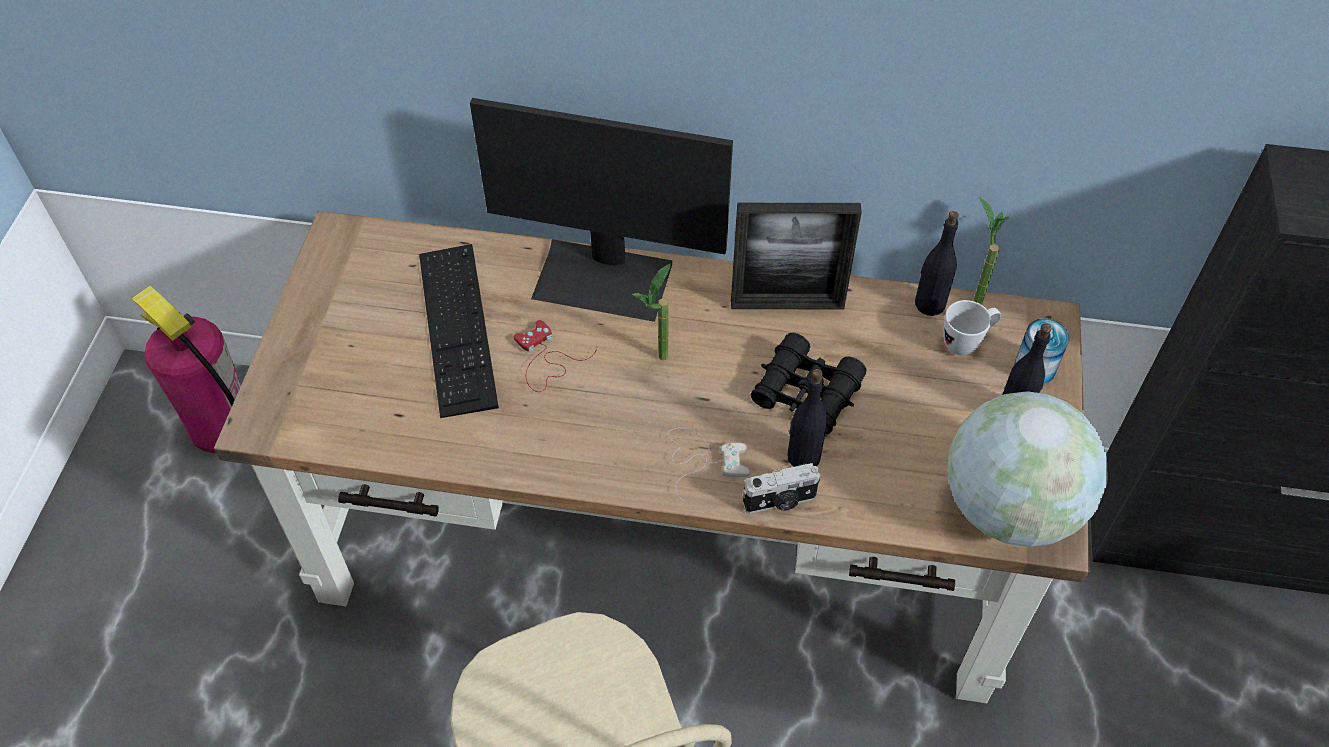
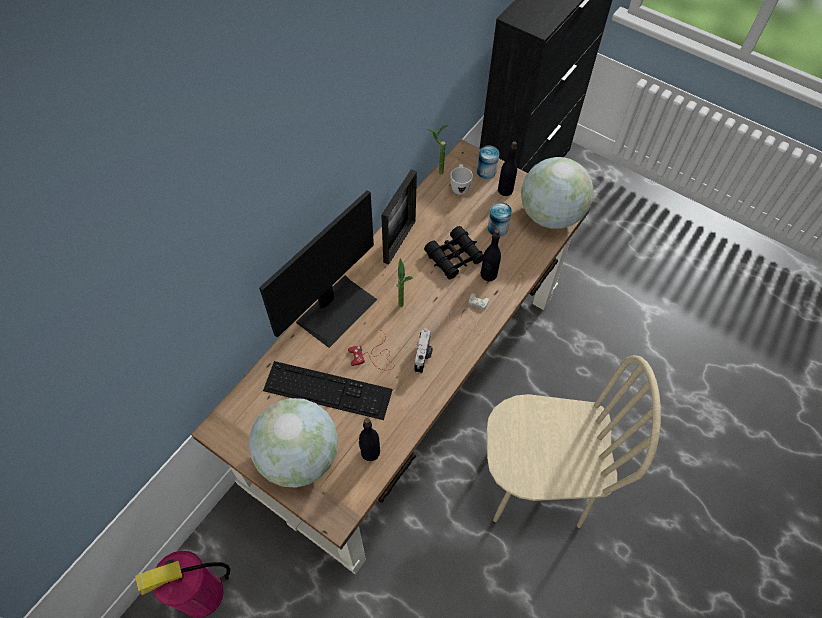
camera: 65 degrees left, 5 degrees up
camera [742,463,821,514] -> camera moved to [414,328,433,374]
black bottle [915,211,959,316] -> black bottle moved to [359,418,380,461]
none -> globe [249,398,338,488]
none -> can [487,202,512,236]

